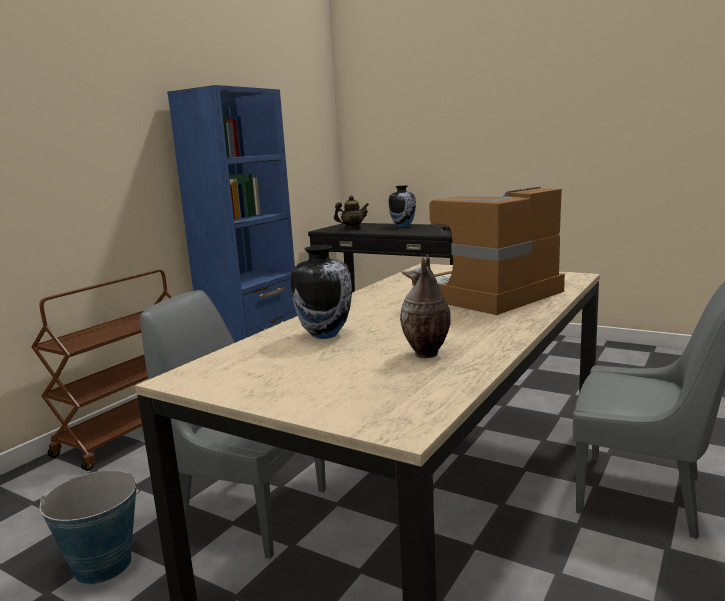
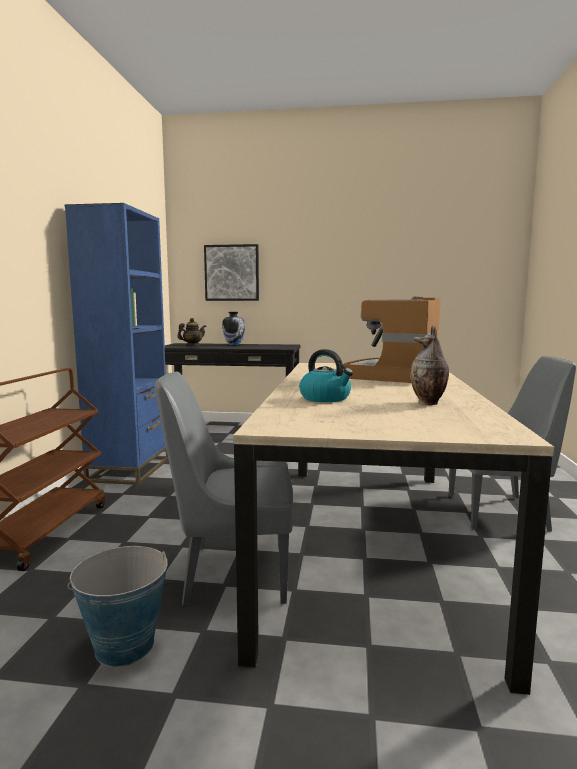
camera: 25 degrees left, 5 degrees down
vase [290,245,352,339] -> kettle [299,349,353,402]
none -> picture [204,244,259,301]

